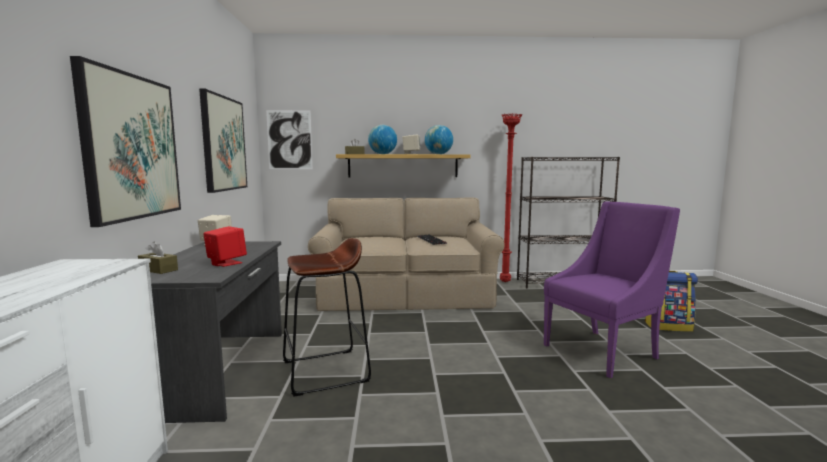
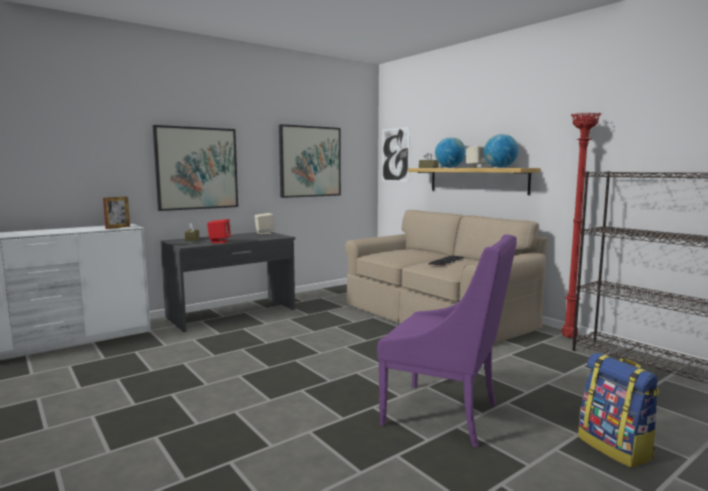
camera: 55 degrees right, 0 degrees up
brown stool [283,238,371,397] -> none
none -> picture frame [103,197,130,229]

